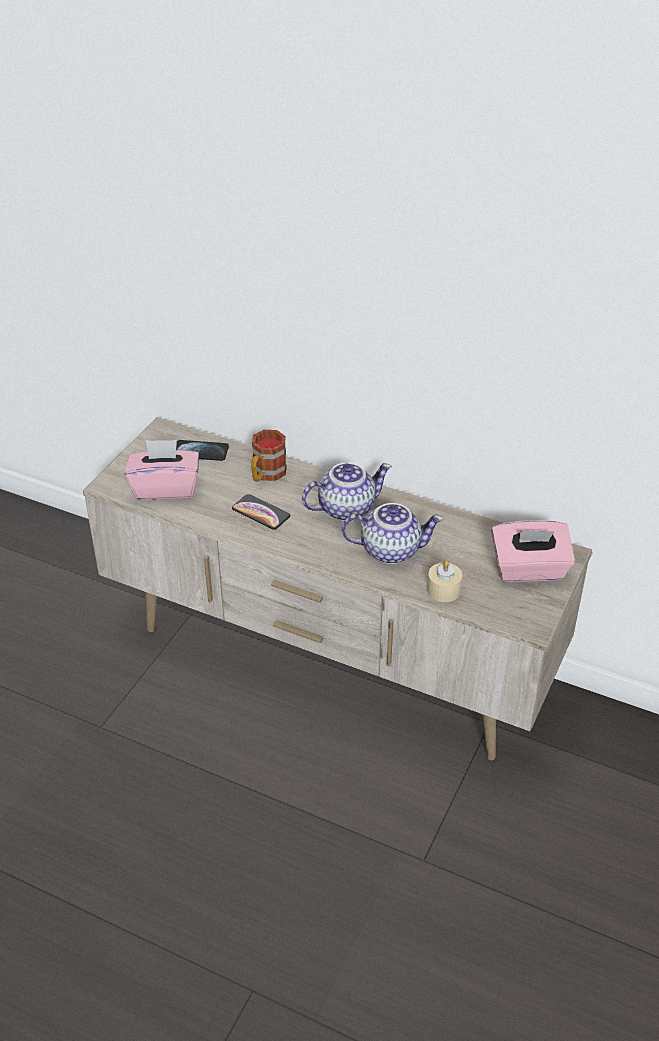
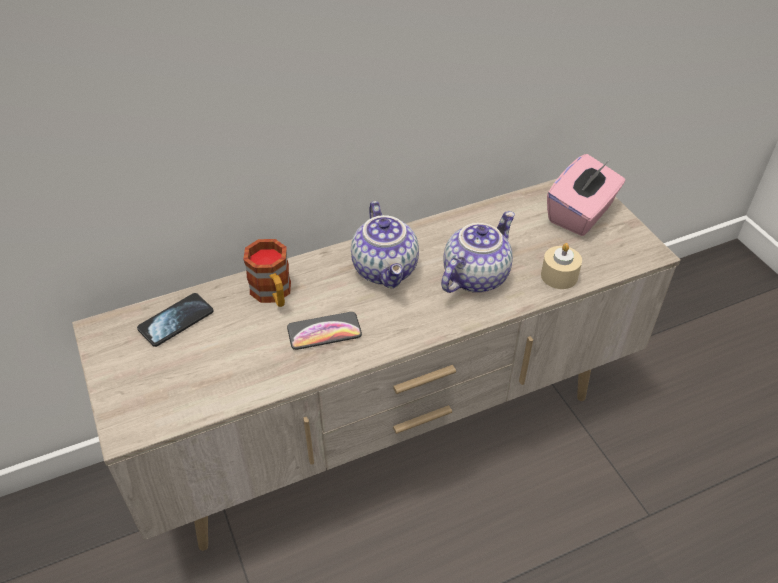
camera: 50 degrees left, 5 degrees up
pink tissue box [125,440,199,500] -> none
teapot [302,463,392,521] -> teapot turned 150 degrees clockwise [351,201,419,288]

